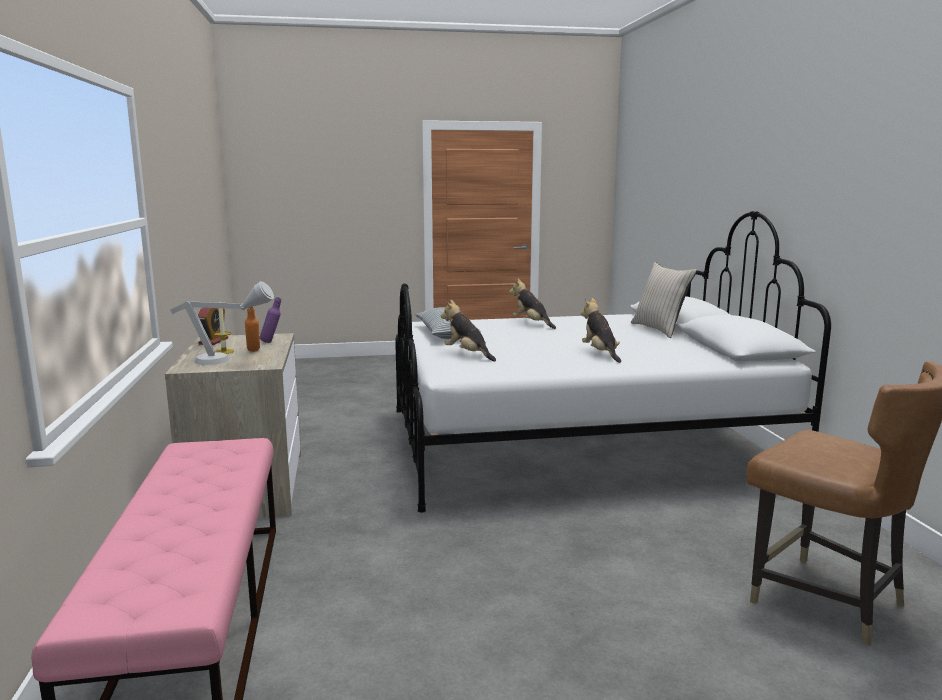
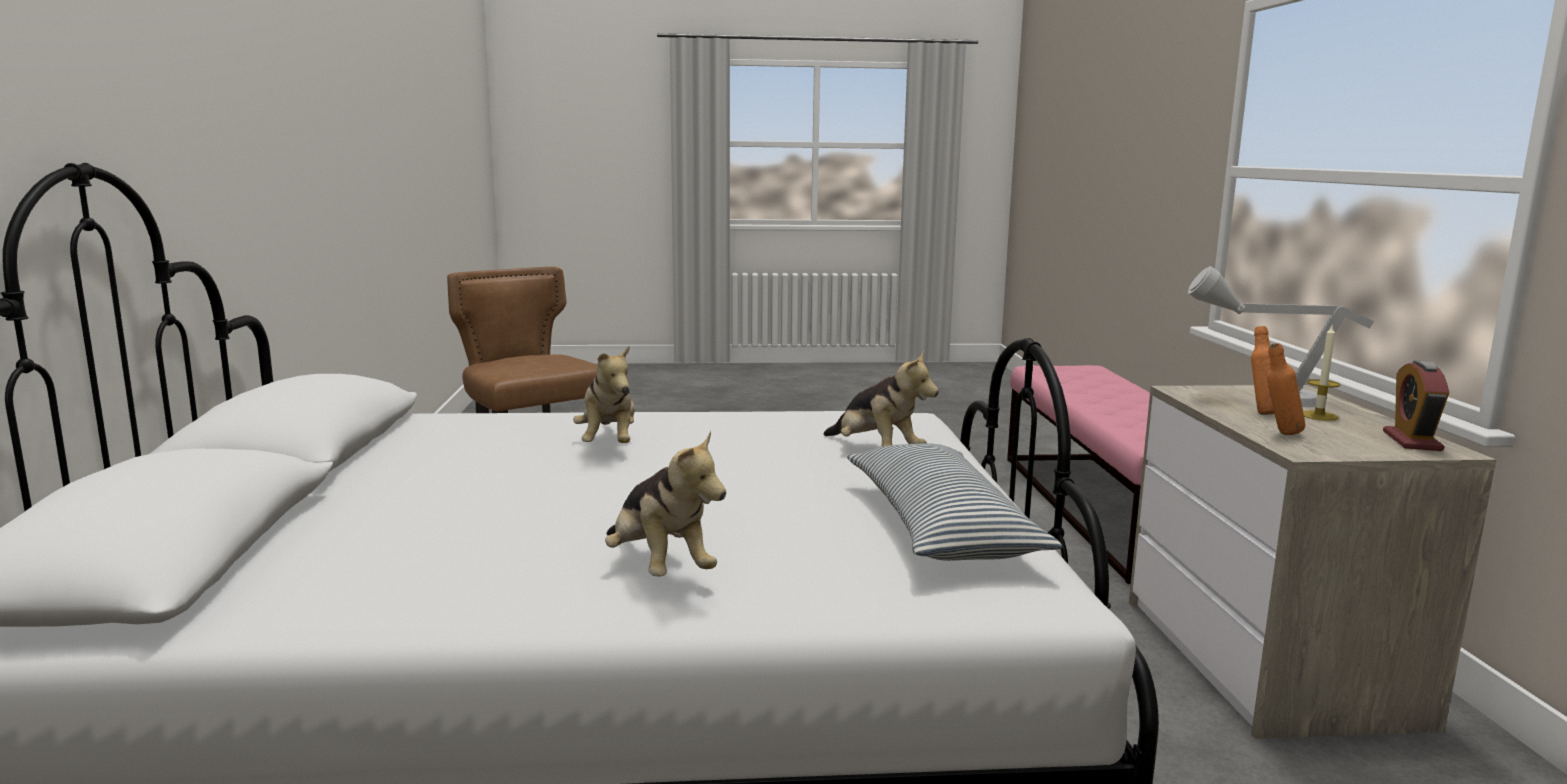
camera: 175 degrees left, 0 degrees up
purple bottle [260,297,281,343] -> orange bottle [1267,343,1305,435]
beige pillow [631,262,697,338] -> none

